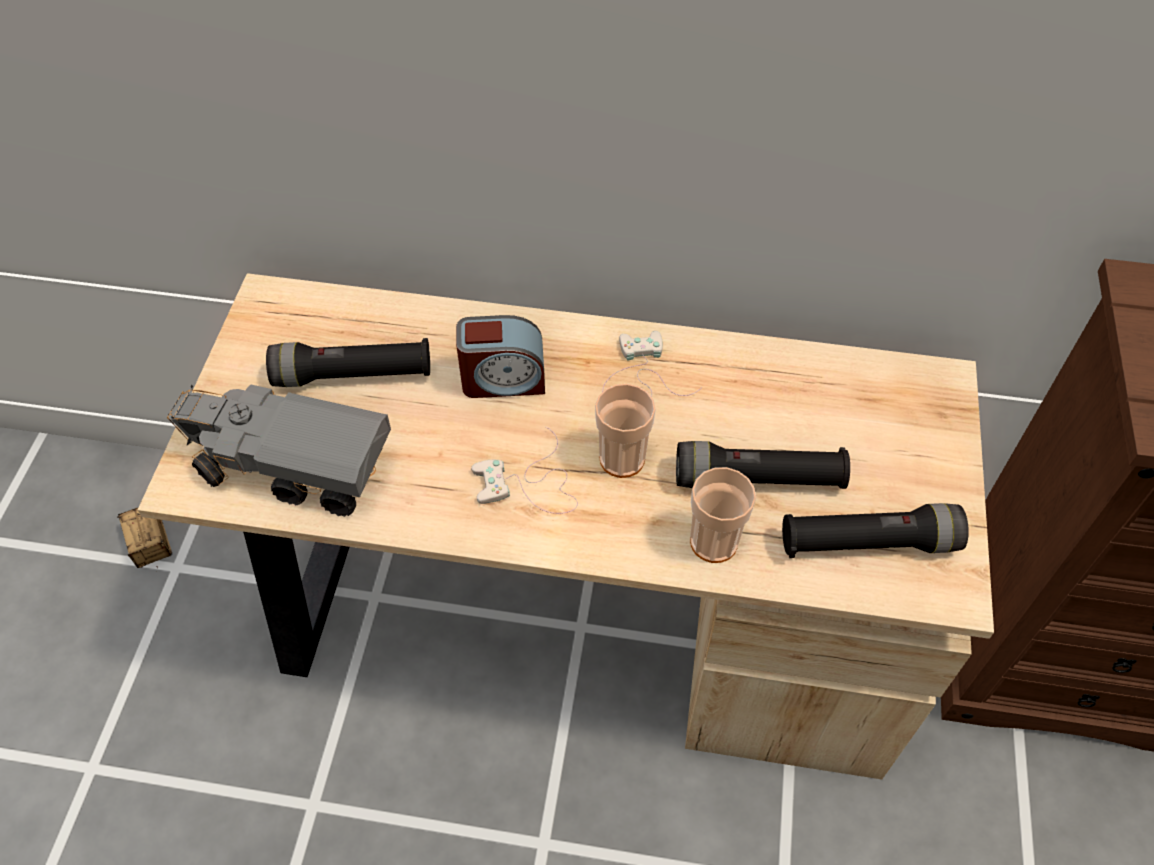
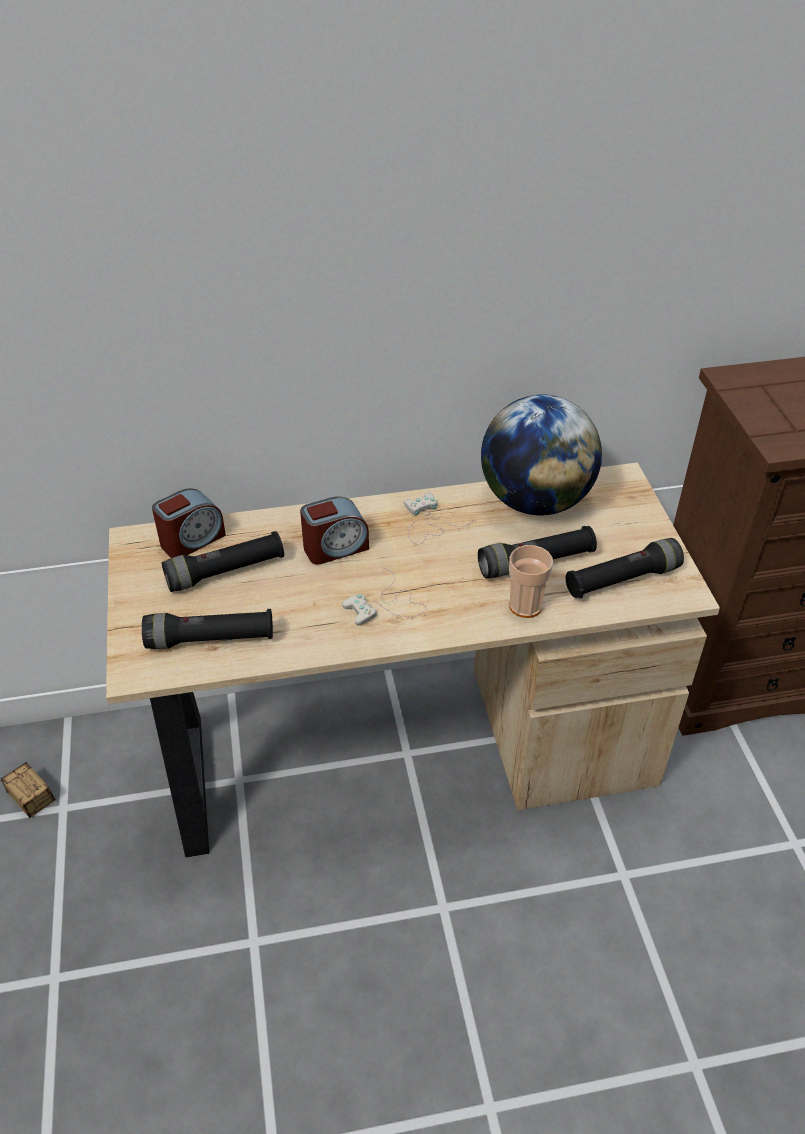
camera: 20 degrees left, 10 degrees down
toy truck [167,384,391,517] -> black flashlight [142,609,273,649]
cup [595,384,656,478] -> none
none -> alarm clock [152,488,226,558]
none -> globe [481,394,602,515]

